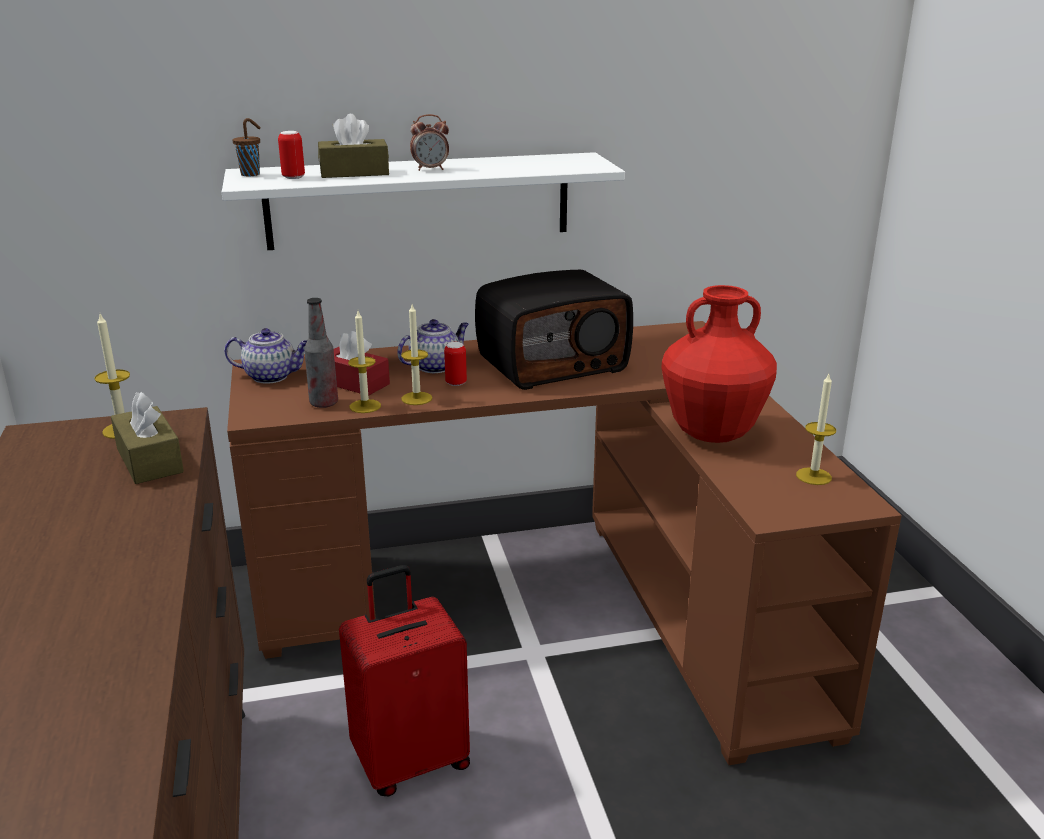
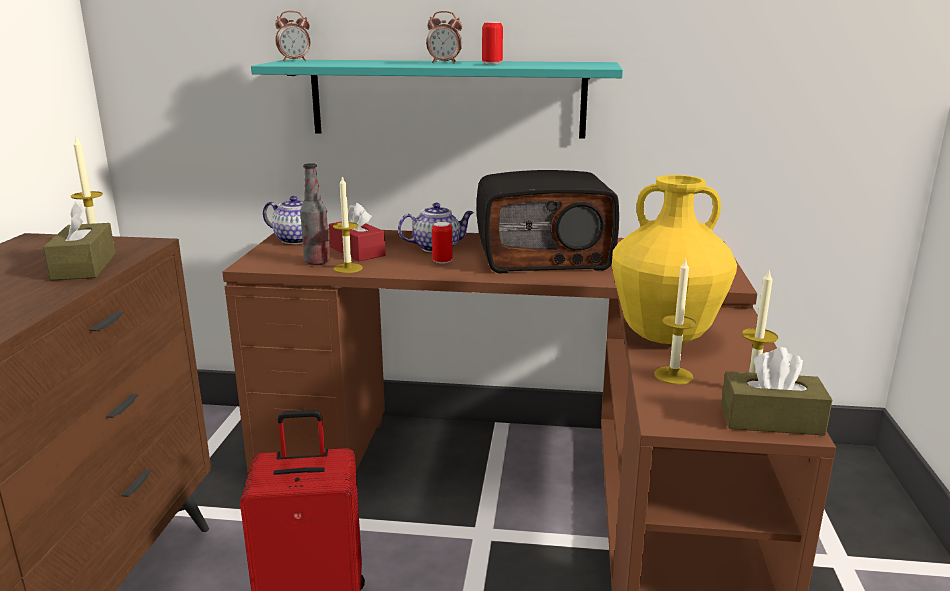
camera: 20 degrees right, 5 degrees down
white shelf [222,152,625,250] -> turquoise shelf [251,60,623,139]
brown cup [232,118,261,176] -> alarm clock [275,11,310,61]
can [278,131,305,179] -> can moved to [482,22,503,64]
brown tissue box [318,114,389,178] -> brown tissue box moved to [721,347,832,436]
candle [401,304,432,405] -> candle moved to [654,258,696,385]
red vase [662,285,777,443] -> yellow vase [612,175,737,344]

